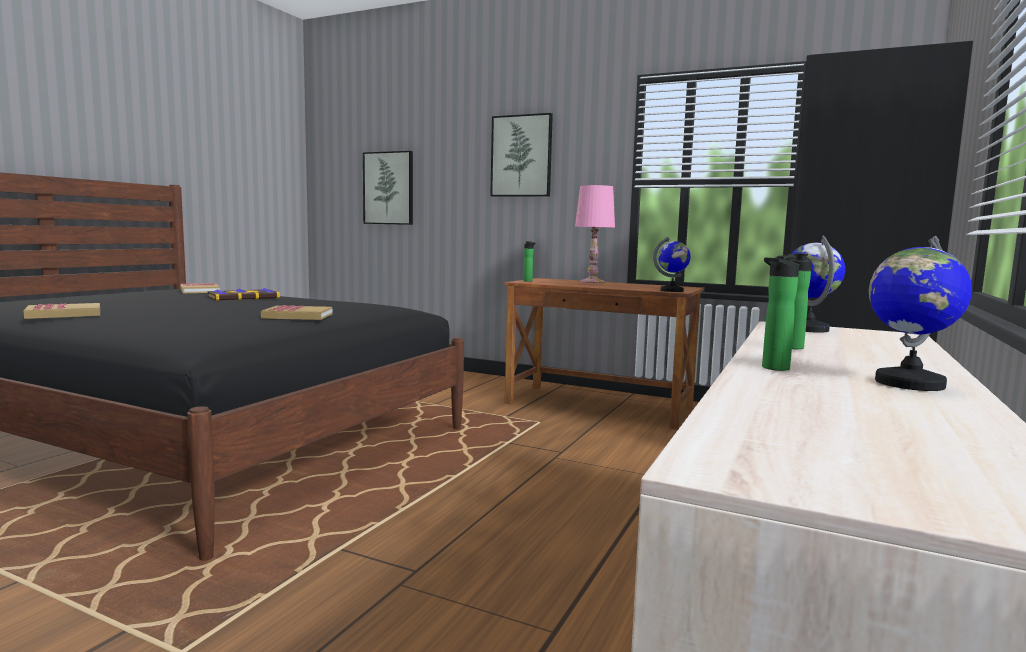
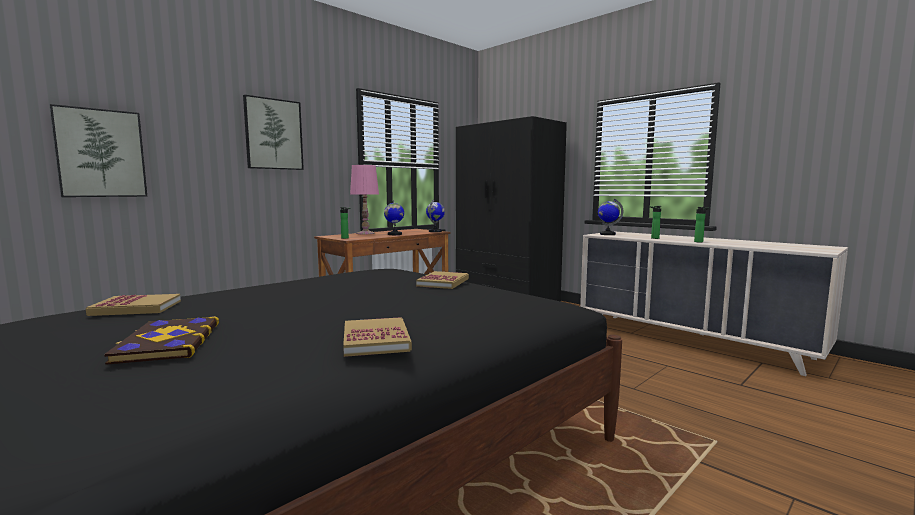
camera: 70 degrees left, 0 degrees up
book [208,288,280,301] -> book moved to [104,316,219,365]
globe [869,236,972,391] -> globe moved to [384,200,404,235]

